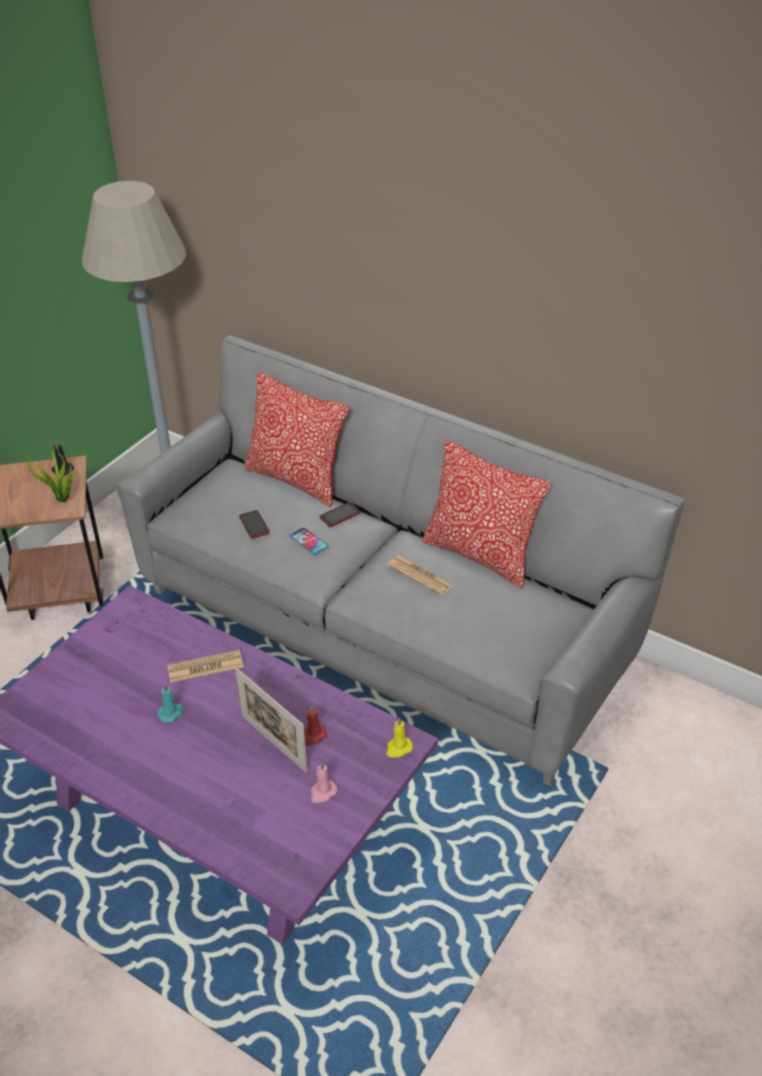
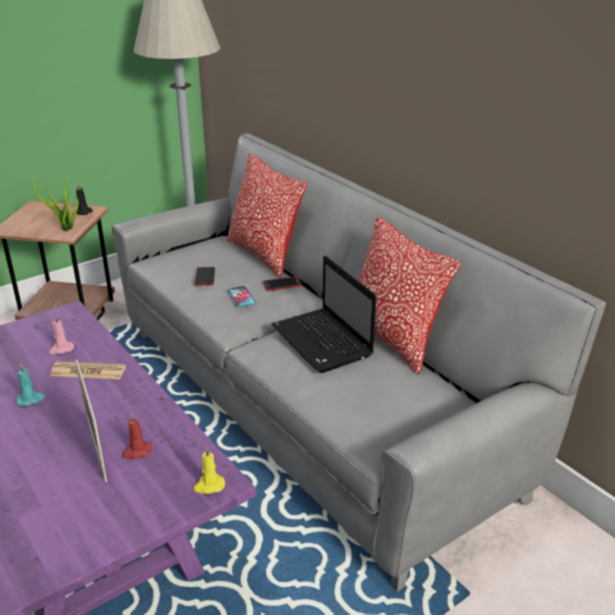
camera: 20 degrees right, 10 degrees down
pink candle [311,762,338,803] -> pink candle moved to [49,315,74,354]
newspaper [388,555,454,596] -> laptop [272,255,376,373]

